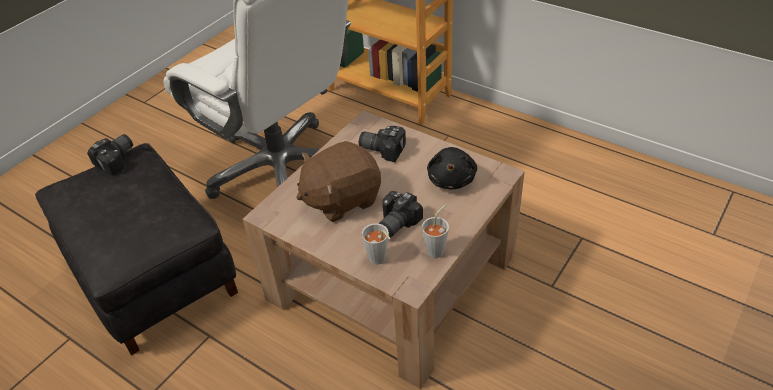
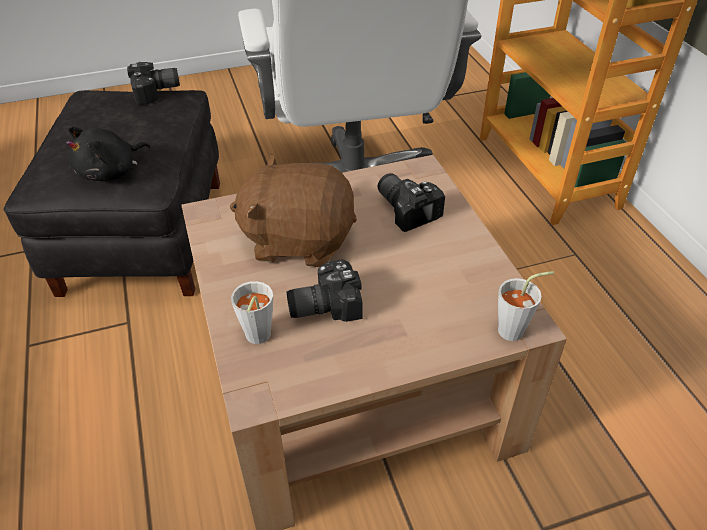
camera: 35 degrees right, 0 degrees up
grey cup [422,204,449,258] -> grey cup moved to [498,271,554,341]
black plush toy [427,147,477,189] -> black plush toy moved to [66,126,151,181]

